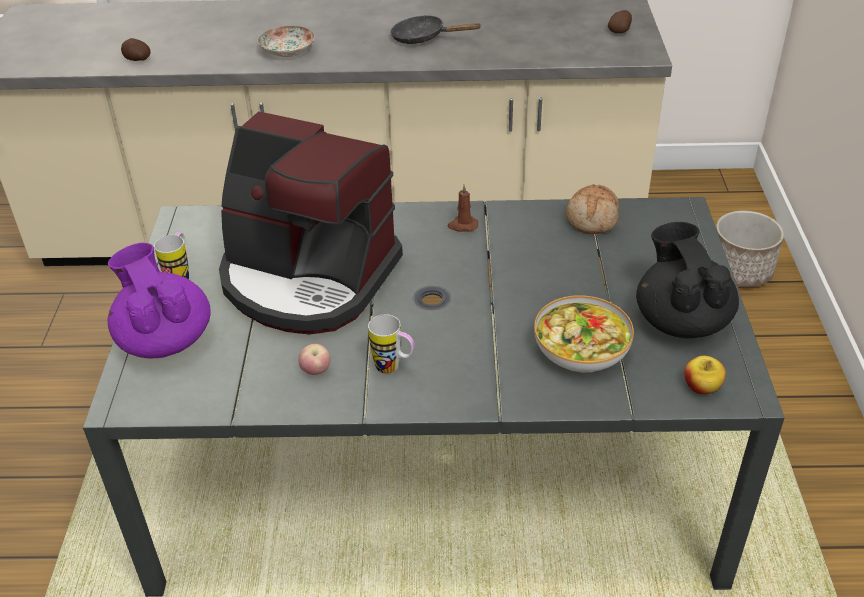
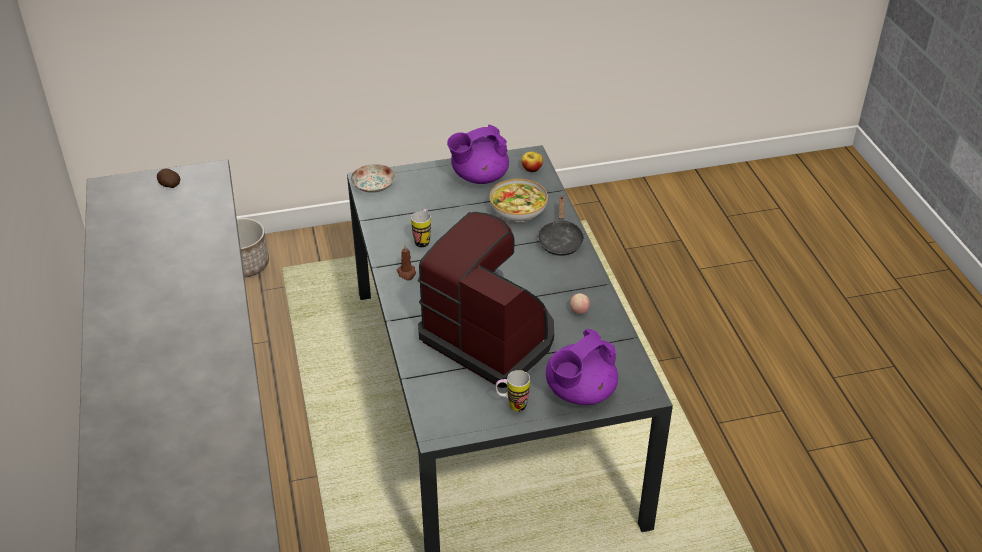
camera: 105 degrees left, 0 degrees up
potato [121,38,151,61] -> none
coffee machine [219,111,403,335] -> coffee machine turned 60 degrees counterclockwise [418,212,554,388]
plate [258,26,315,57] -> plate moved to [351,164,395,193]
mug [368,314,414,374] -> mug moved to [411,209,431,248]
black frying pan [390,15,482,44] -> black frying pan moved to [537,196,585,256]
bread [566,184,619,234] -> none
black teapot [636,222,739,338] -> purple teapot [447,125,509,184]

